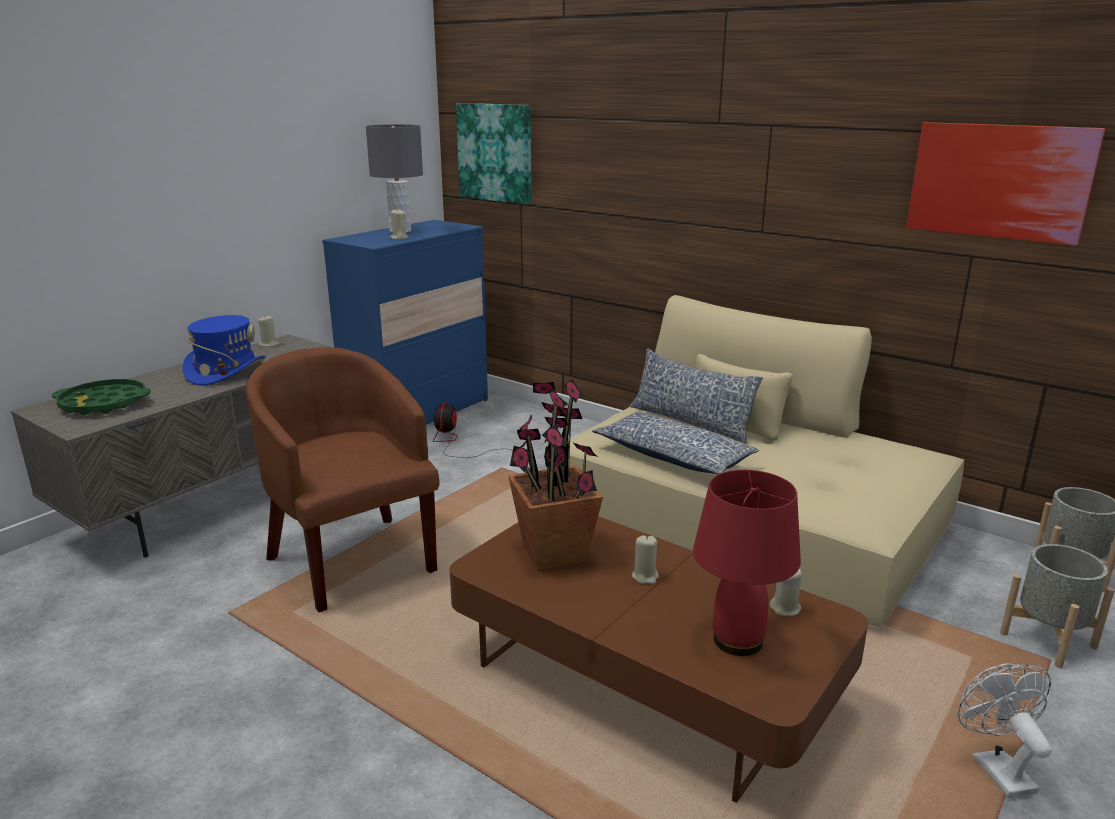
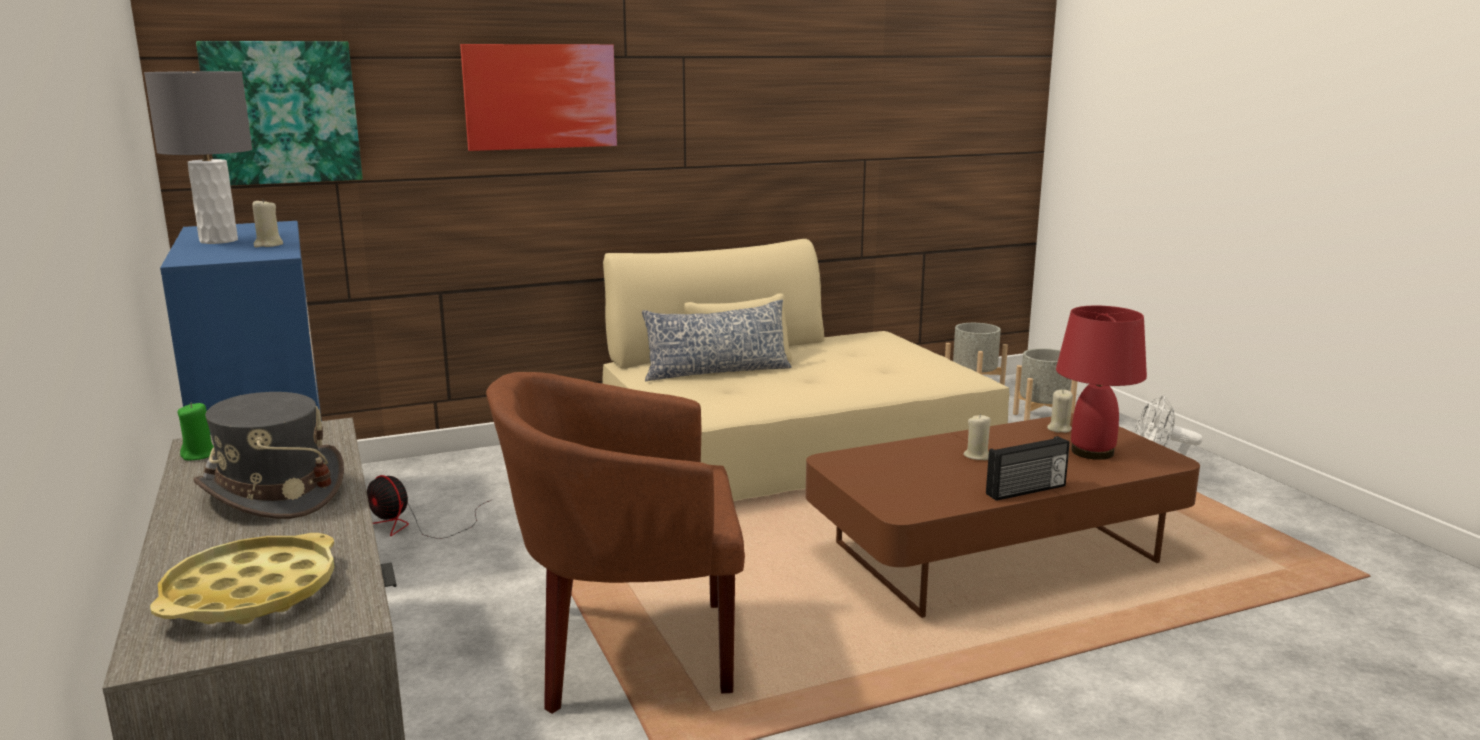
camera: 60 degrees left, 5 degrees down
green tray [52,379,151,415] -> yellow tray [150,533,335,624]
blue hat [182,315,266,385] -> grey hat [193,392,344,519]
beige candle [257,315,280,347] -> green candle [178,402,214,460]
potted plant [508,379,603,570] -> none
pillow [592,412,759,475] -> none
picture [906,122,1105,245] -> picture moved to [460,44,617,151]
none -> radio [986,436,1070,501]

